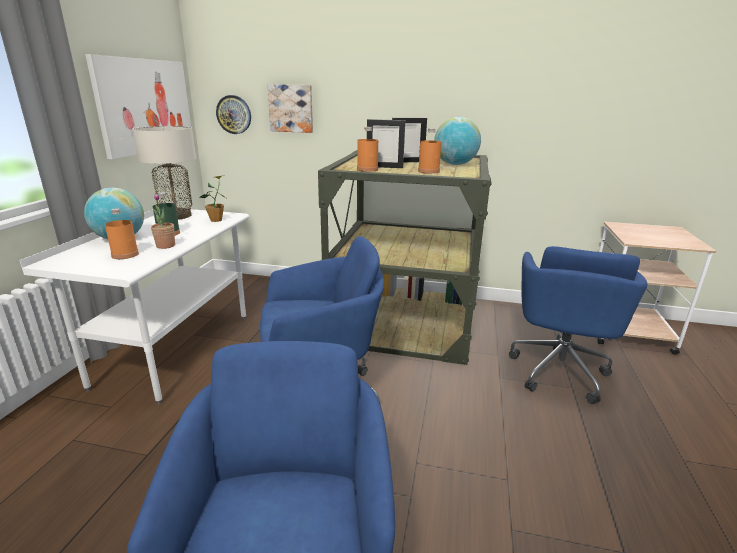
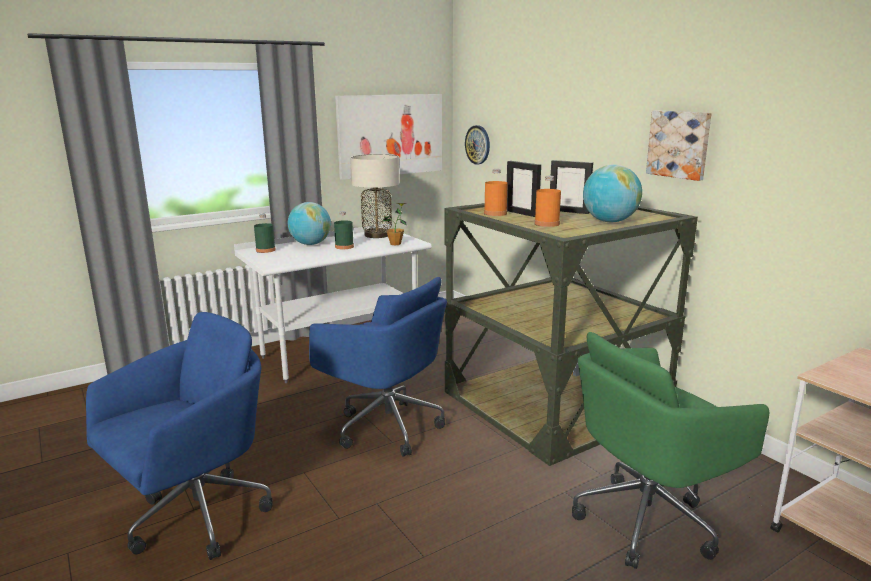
camera: 45 degrees right, 5 degrees down
orange bottle [105,208,139,259] -> none
potted plant [151,193,175,249] -> none
picture [267,84,313,133] -> picture moved to [646,111,712,181]
blue office chair [509,246,647,404] -> green office chair [572,332,769,569]
none -> green bottle [254,214,276,253]

